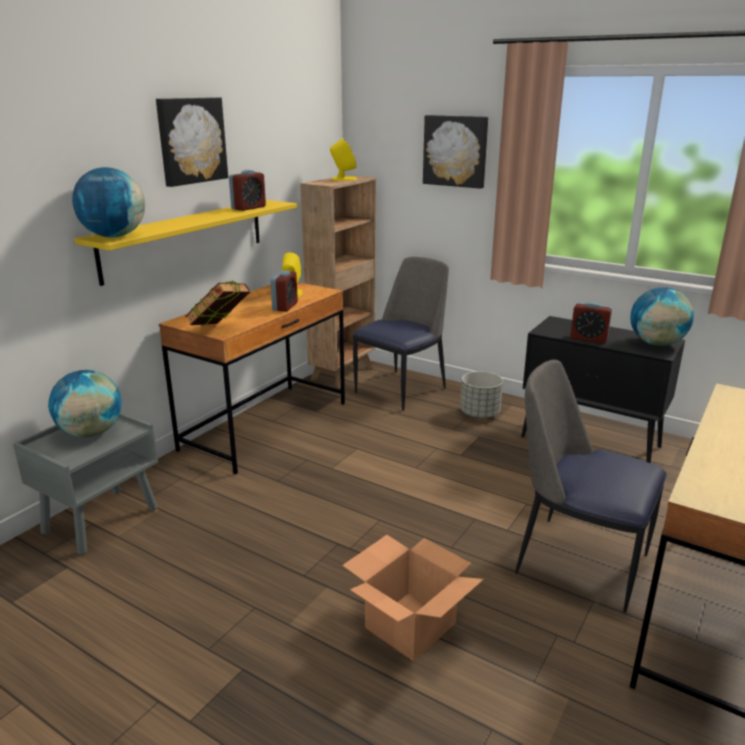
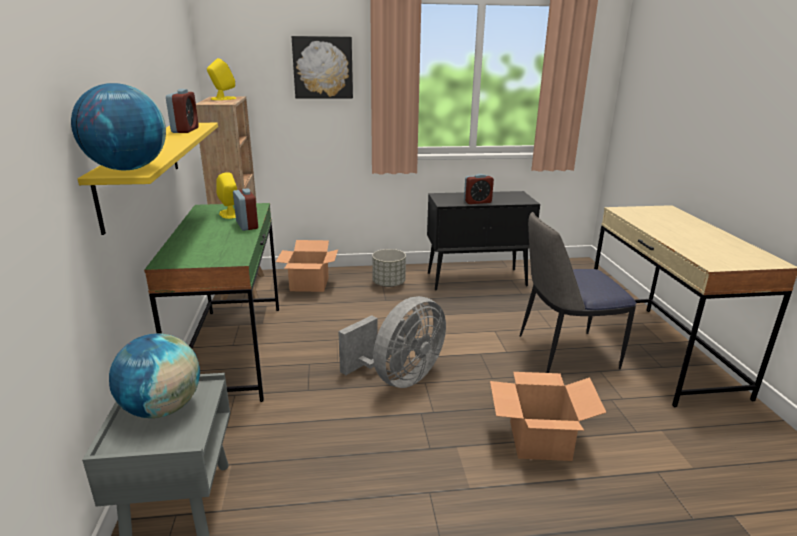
camera: 40 degrees left, 0 degrees up
picture [156,97,228,187] -> none
brown desk [159,282,345,474] -> green desk [144,203,279,402]
book [185,280,250,326] -> none
chair [353,257,449,411] -> cardboard box [276,240,338,292]
globe [631,287,694,346] -> none
none -> grey fan [338,296,446,388]

